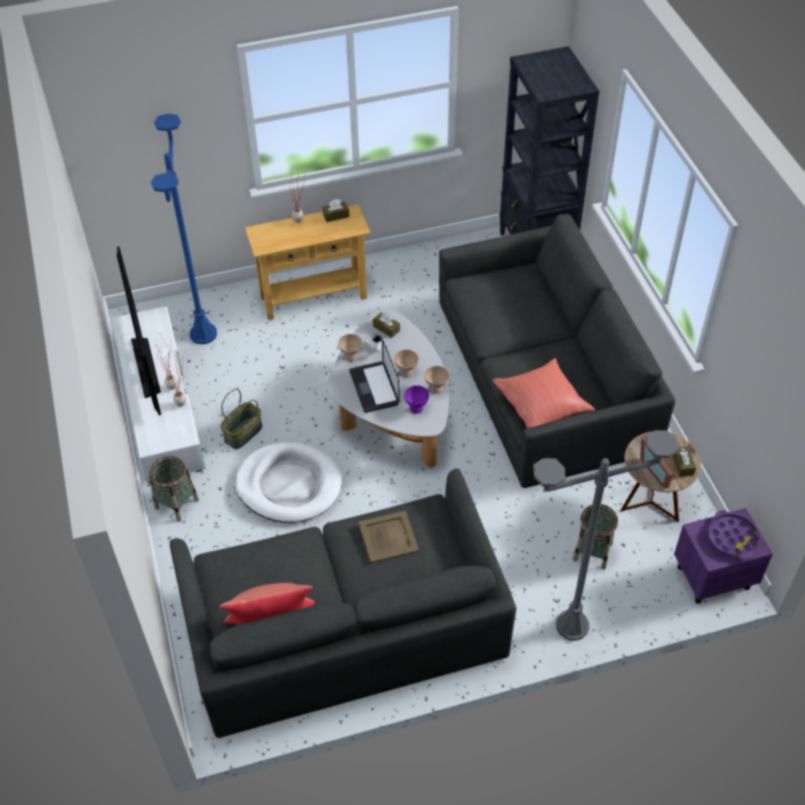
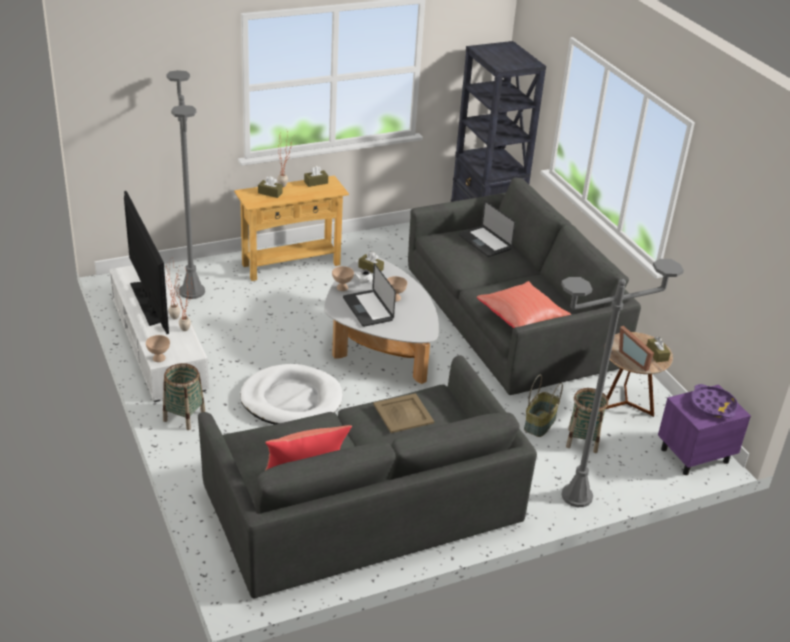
camera: 10 degrees left, 15 degrees down
blue floor lamp [151,114,217,344] -> grey floor lamp [166,70,205,299]
basket [220,389,262,449] -> basket moved to [524,375,563,437]
purple bowl [404,385,429,414] -> none
beige bowl [424,366,449,394] -> beige bowl moved to [146,335,170,362]
none -> brown tissue box [258,176,283,198]
none -> laptop [459,200,516,257]

